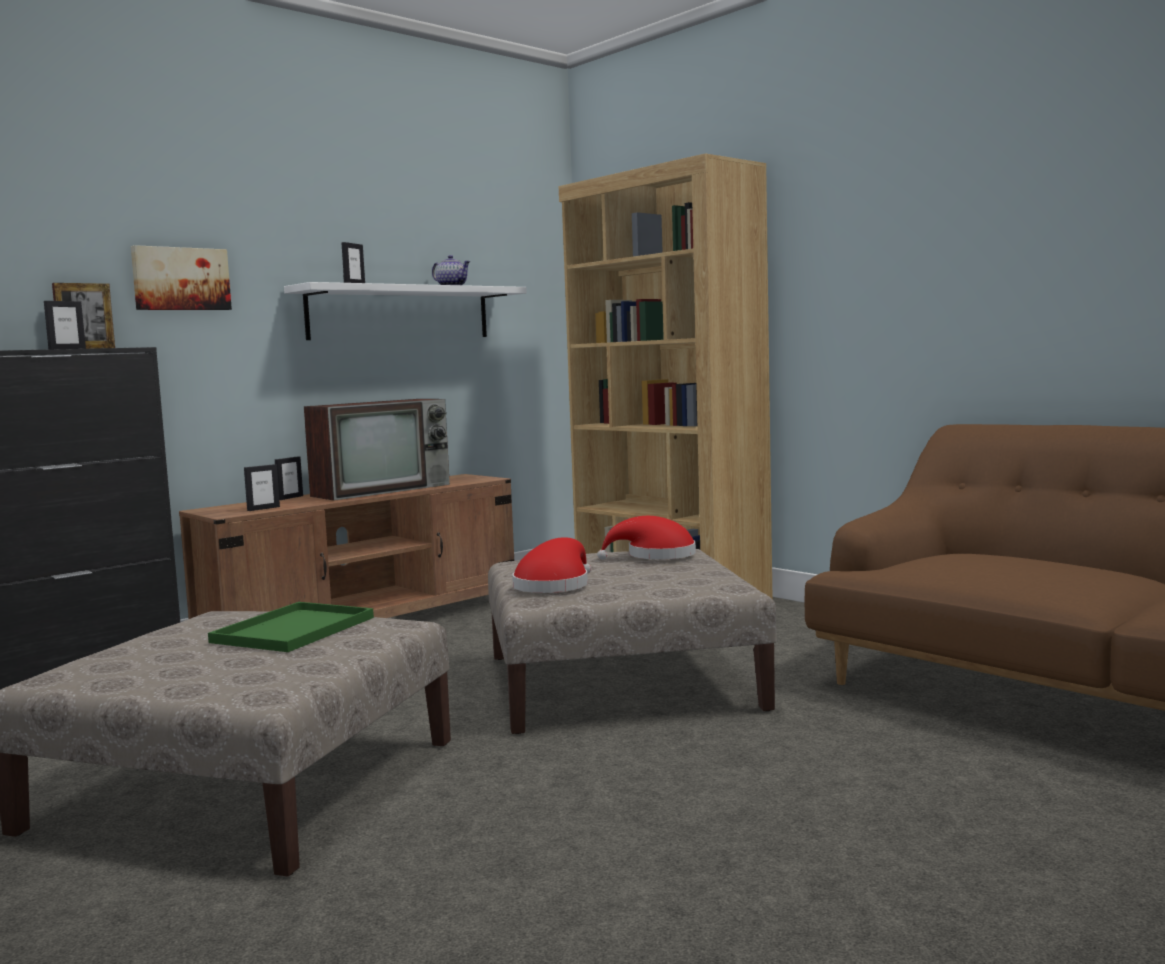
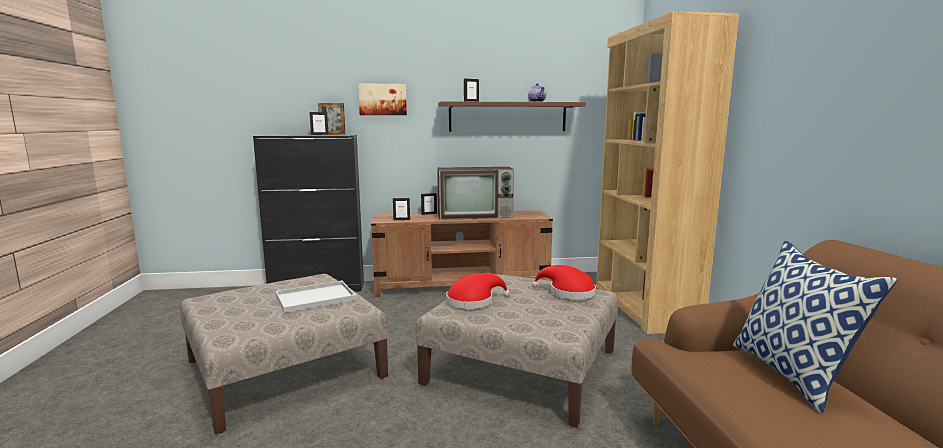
camera: 35 degrees right, 5 degrees up
green tray [208,602,374,652] -> white tray [275,281,356,313]
white shelf [284,282,527,340] -> brown shelf [438,101,586,132]
none -> pillow [733,240,897,414]

